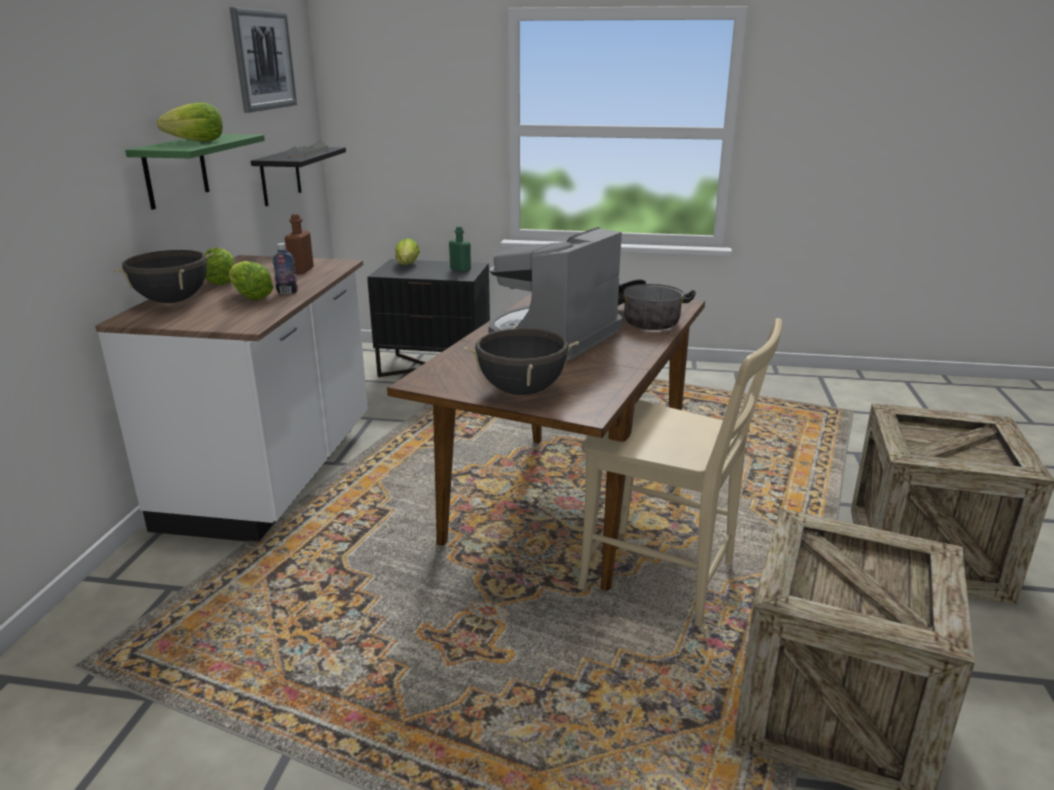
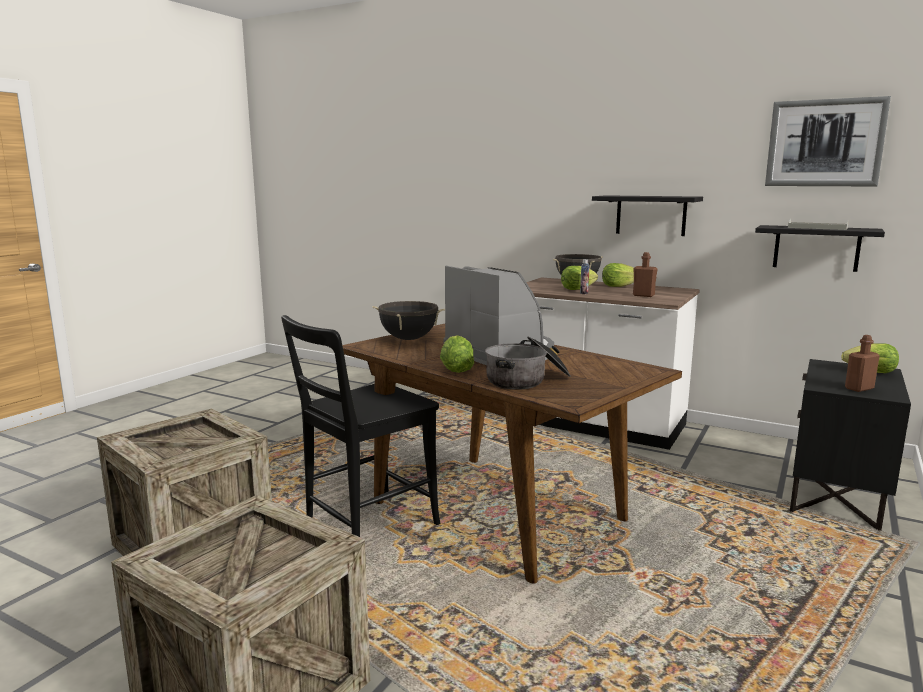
camera: 110 degrees right, 10 degrees down
green shelf [125,134,265,210] -> black shelf [592,195,703,236]
lettuce [157,102,223,141] -> lettuce moved to [440,335,474,373]
green bottle [449,226,471,272] -> brown bottle [845,335,880,392]
beige chair [577,318,782,627] -> black chair [281,315,441,537]

